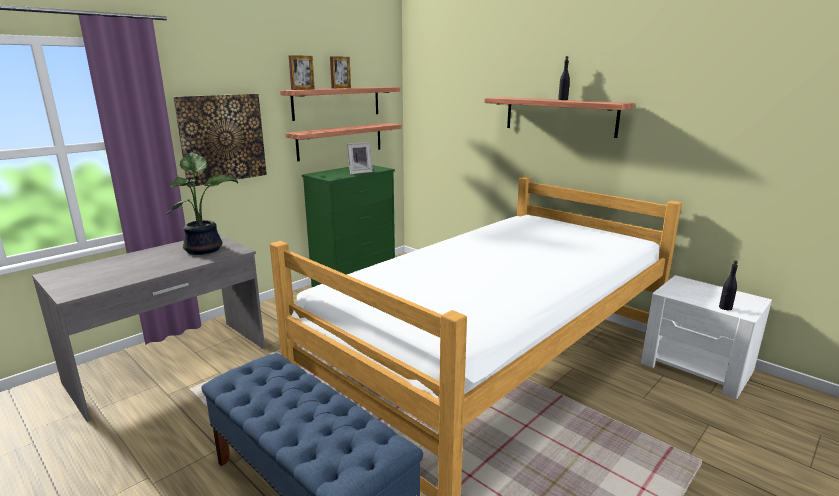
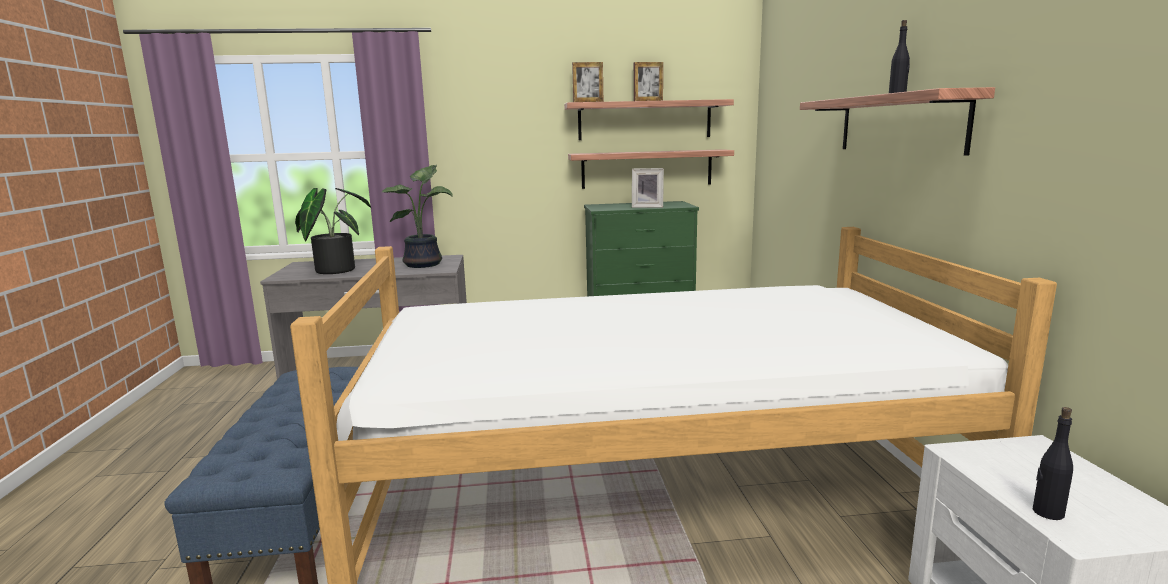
camera: 40 degrees right, 5 degrees down
picture [173,94,267,187] -> none
none -> potted plant [295,188,371,274]

